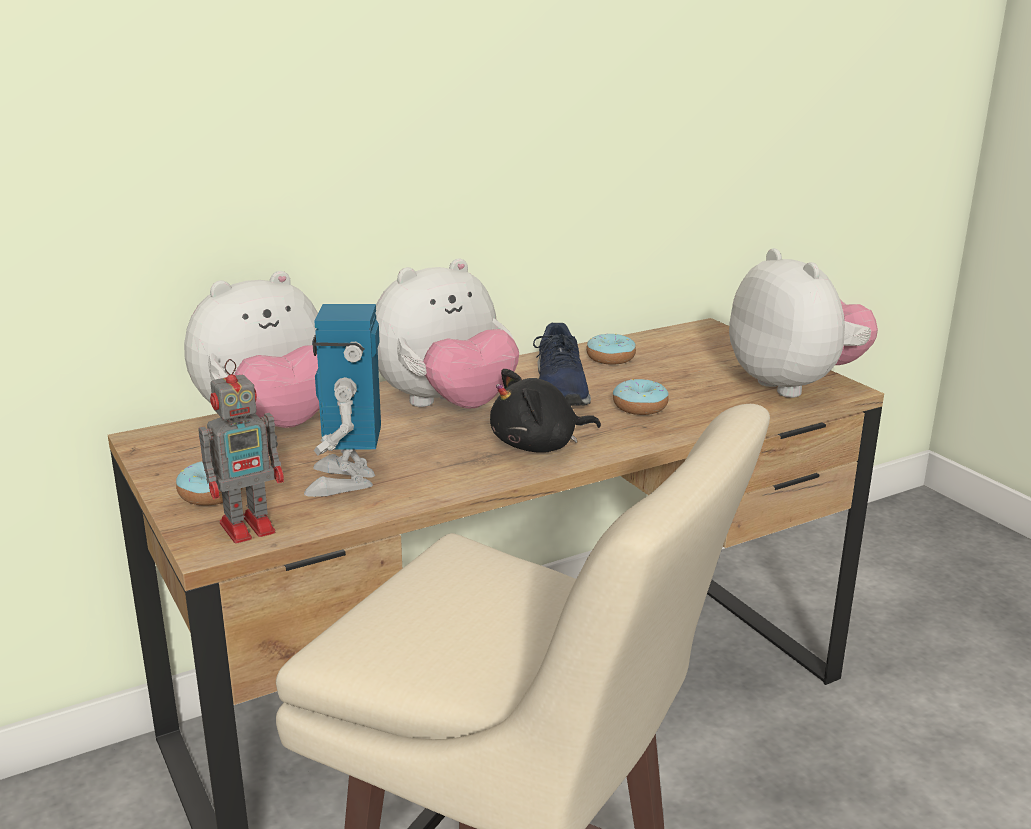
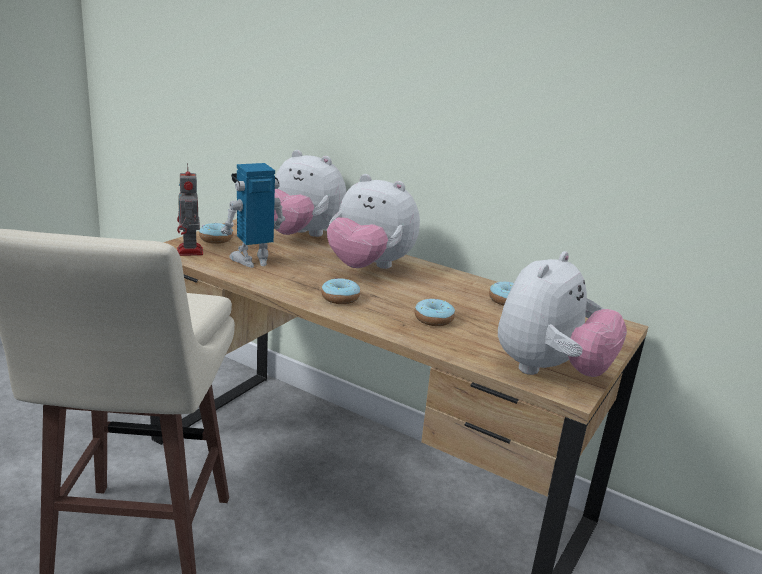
camera: 60 degrees right, 0 degrees up
toy robot [199,359,284,544] -> toy robot turned 45 degrees clockwise [177,163,203,256]
black plush toy [490,369,601,453] -> donut [321,278,360,304]
blue shoe [533,323,591,406] -> none

